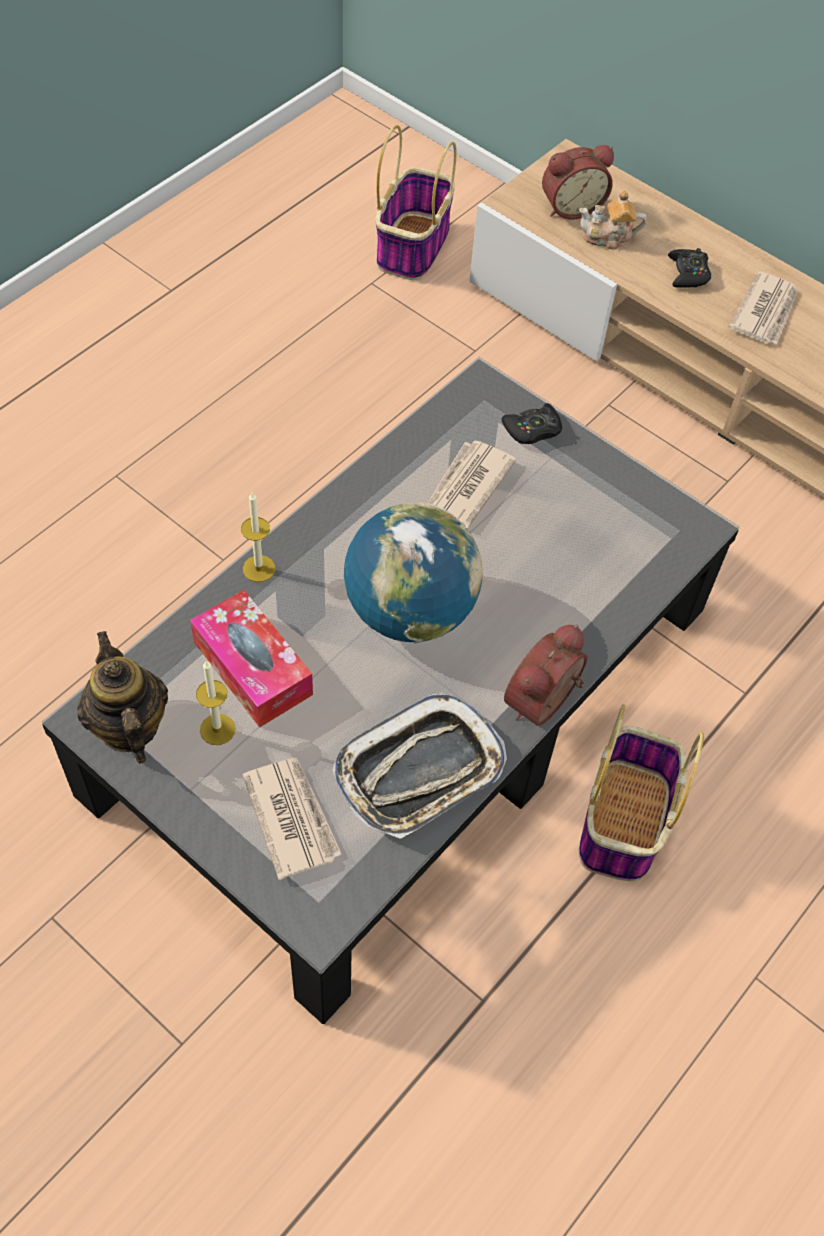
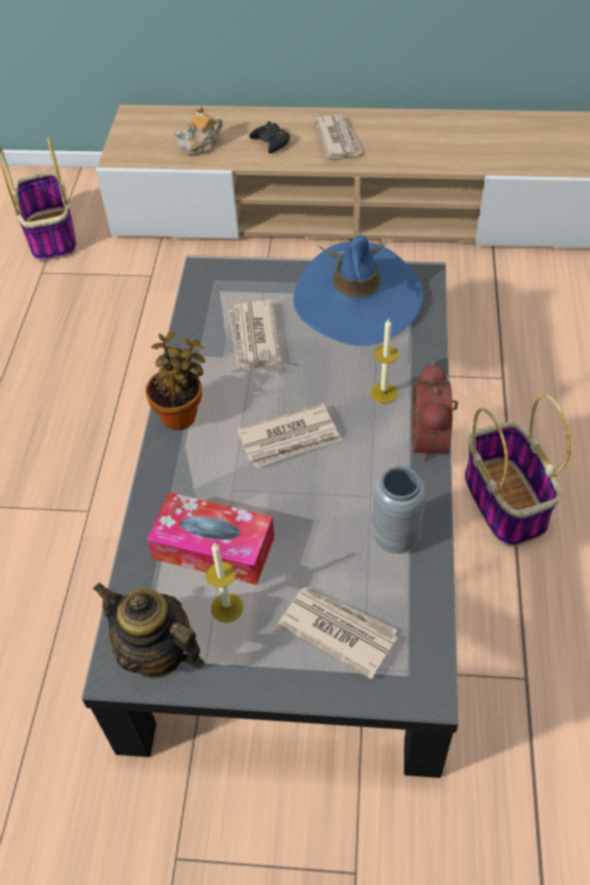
camera: 30 degrees left, 5 degrees down
candle [241,493,275,582] -> candle moved to [370,318,399,403]
tray [333,693,507,839] -> grey vase [372,466,426,553]
globe [344,503,483,643] -> newspaper [237,403,342,468]
black game controller [502,403,562,444] -> none
alarm clock [542,145,614,219] -> none
none -> potted plant [146,331,205,430]
none -> blue hat [294,236,423,346]

